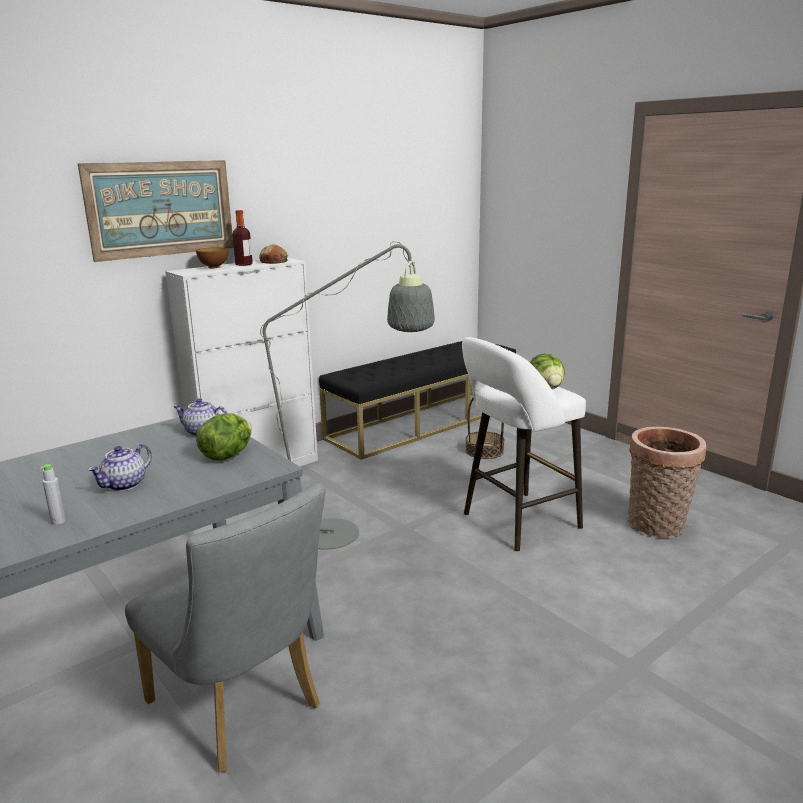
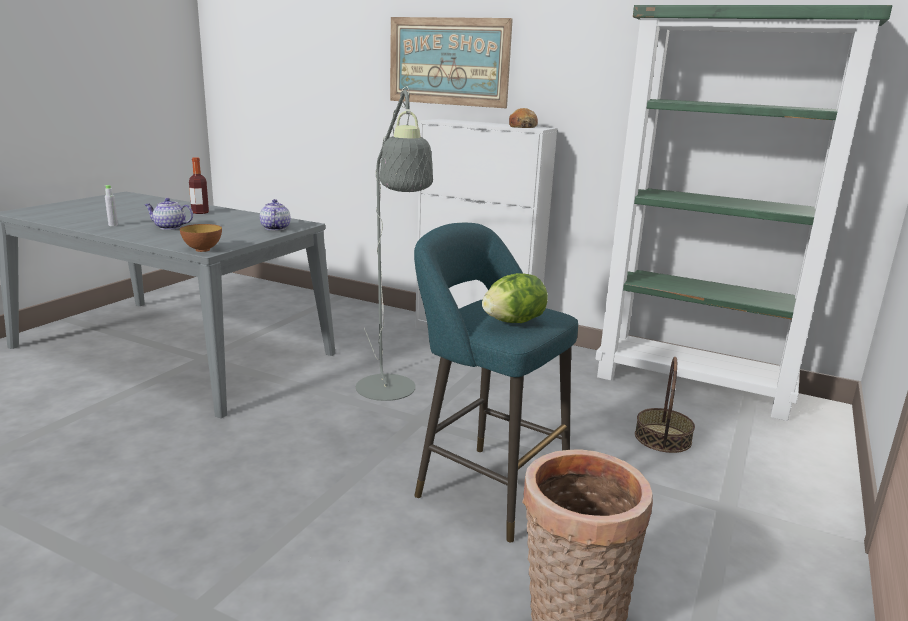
camera: 65 degrees right, 0 degrees up
grey chair [125,483,325,773] -> none
bowl [196,247,229,268] -> bowl moved to [180,224,222,252]
lettuce [196,413,252,460] -> none
bottle [232,210,253,266] -> bottle moved to [189,157,209,214]
black bench [319,341,516,460] -> green bookcase [595,5,892,421]
white stool [462,337,586,551] -> turquoise stool [414,223,578,542]

